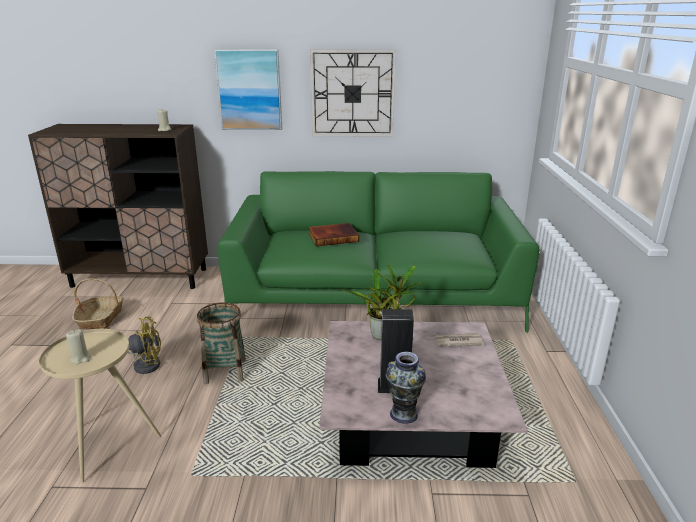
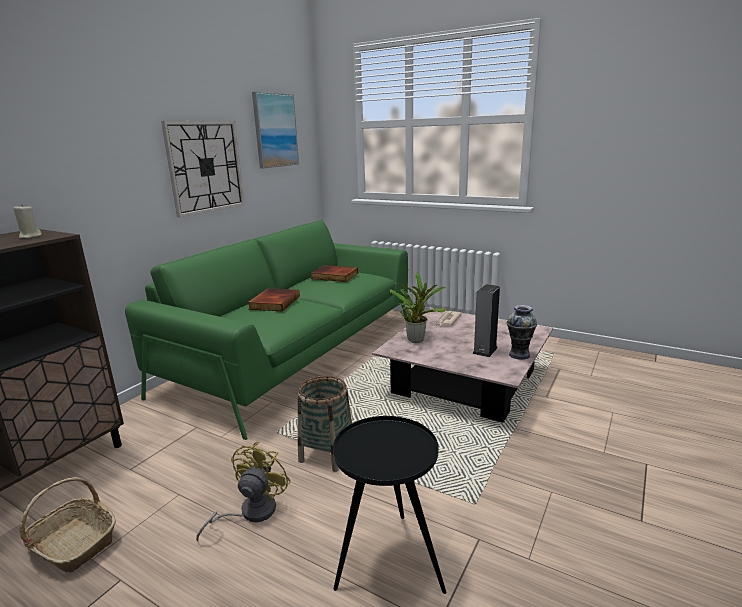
camera: 60 degrees left, 5 degrees down
beige side table [39,329,161,483] -> black side table [333,416,446,594]
beige candle [66,329,91,364] -> none
picture [214,49,282,130] -> picture moved to [252,92,299,168]
none -> book [311,265,358,282]

